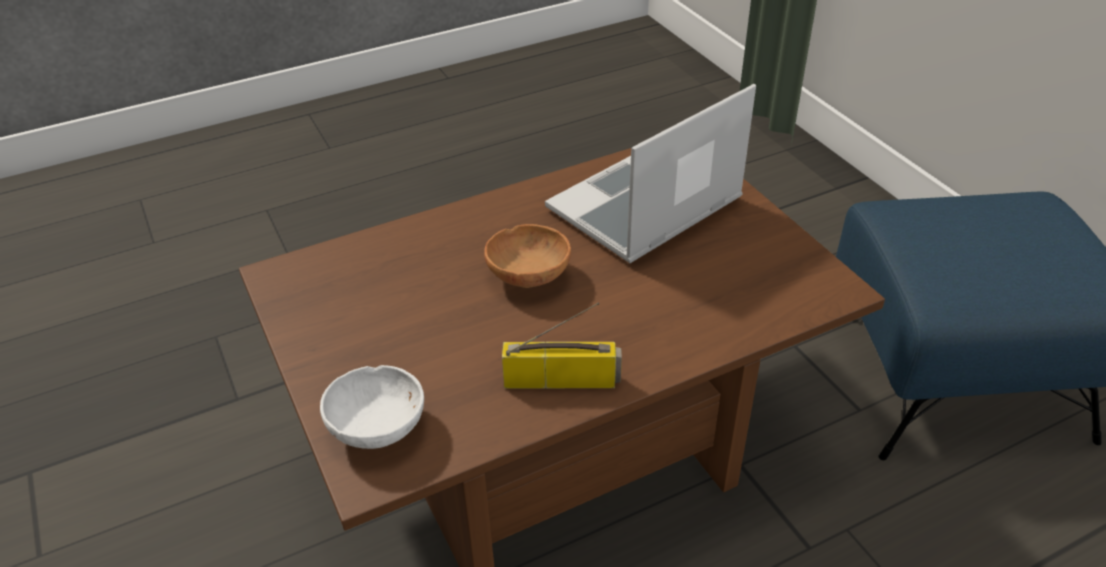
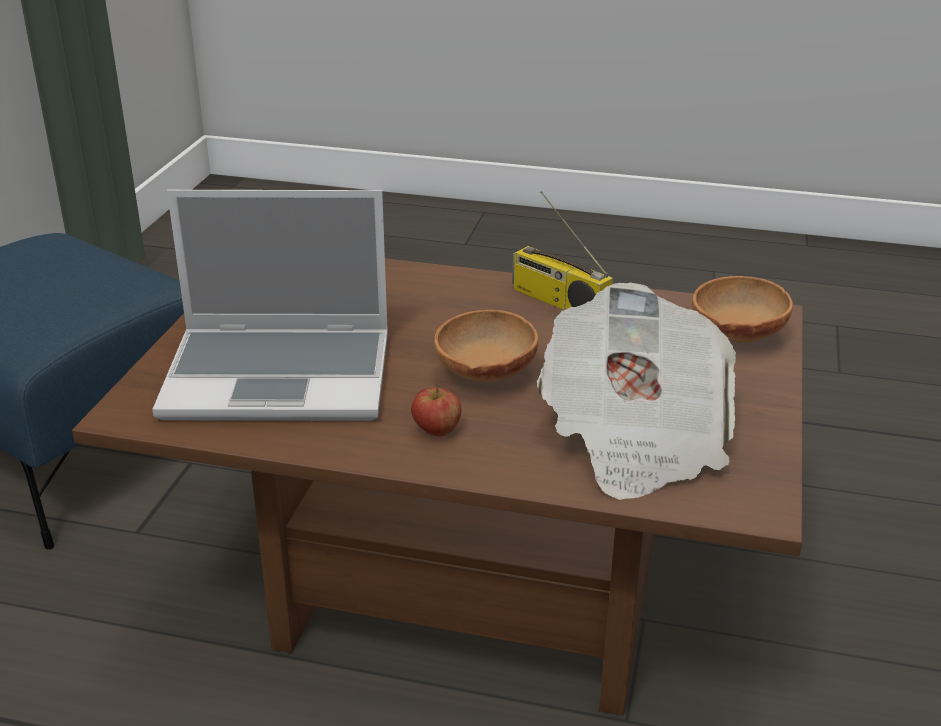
camera: 140 degrees left, 10 degrees down
white bowl [320,365,424,449] -> brown bowl [692,276,793,343]
none -> apple [411,384,461,437]
none -> newspaper [537,283,736,500]

